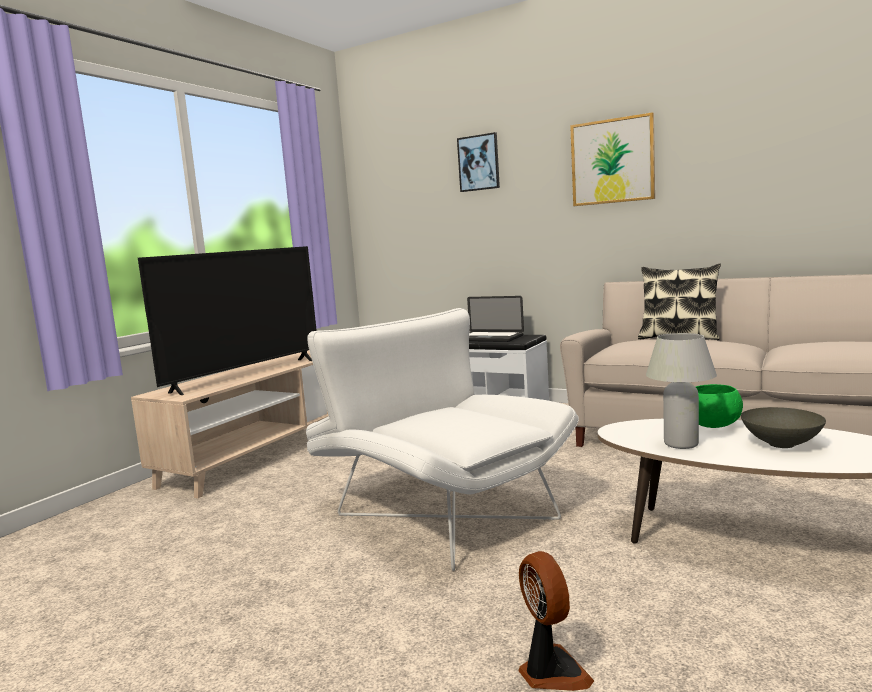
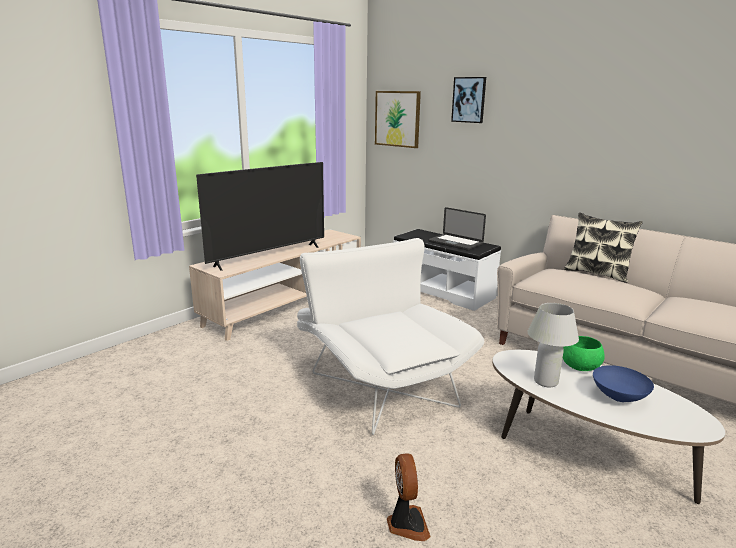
camera: 10 degrees right, 10 degrees up
picture [570,112,655,206] -> picture moved to [375,91,421,148]
grey bowl [741,407,826,448] -> blue bowl [593,365,654,402]

